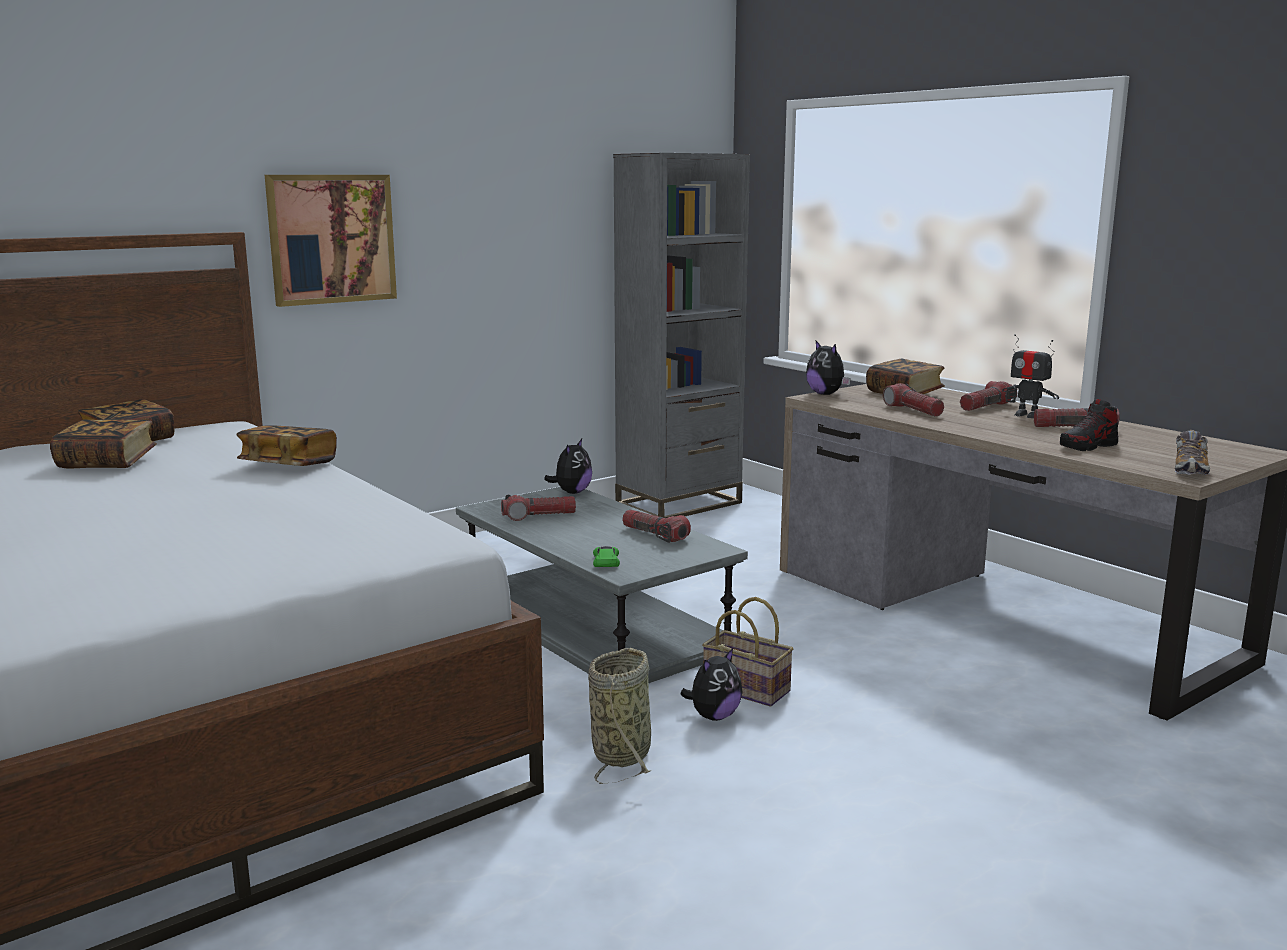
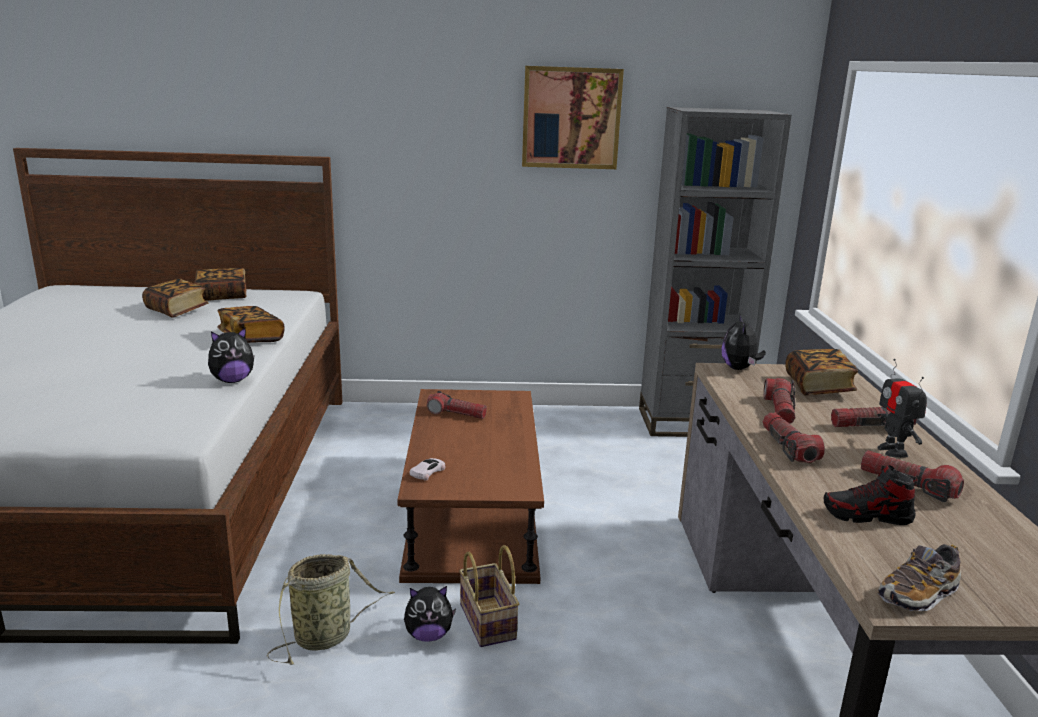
camera: 35 degrees right, 5 degrees up
picture [265,175,397,307] -> picture moved to [522,66,624,169]
grey coffee table [456,487,748,683] -> brown coffee table [398,389,544,584]
plush toy [544,439,592,494] -> plush toy moved to [208,327,255,383]
green toy car [593,546,620,567] -> white toy car [410,458,446,481]
flashlight [622,510,691,543] -> flashlight moved to [763,413,825,463]

